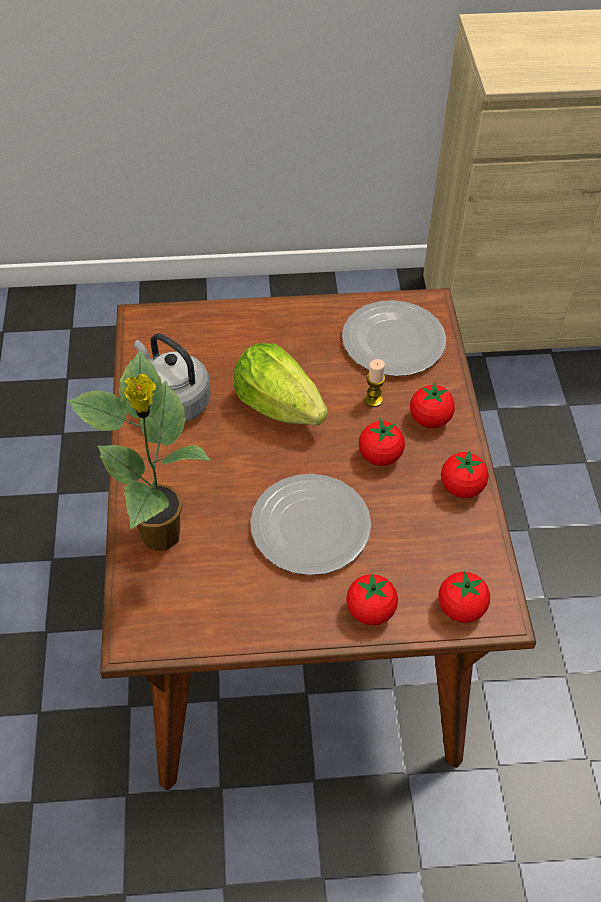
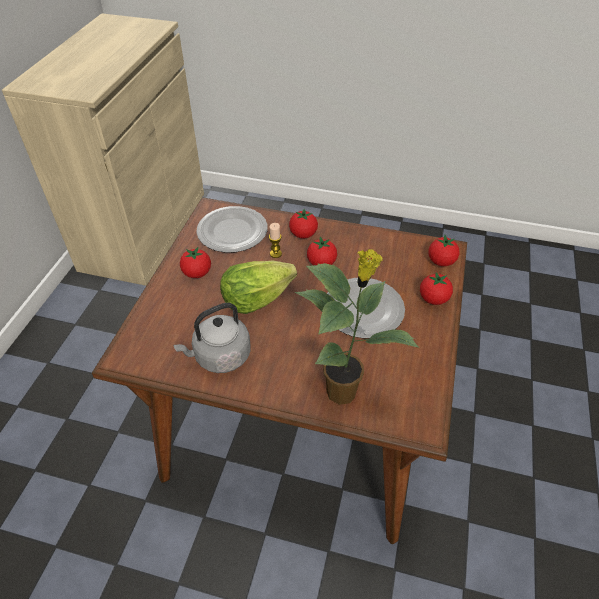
camera: 70 degrees left, 5 degrees down
tomato [441,450,489,498] -> tomato moved to [180,247,211,278]

